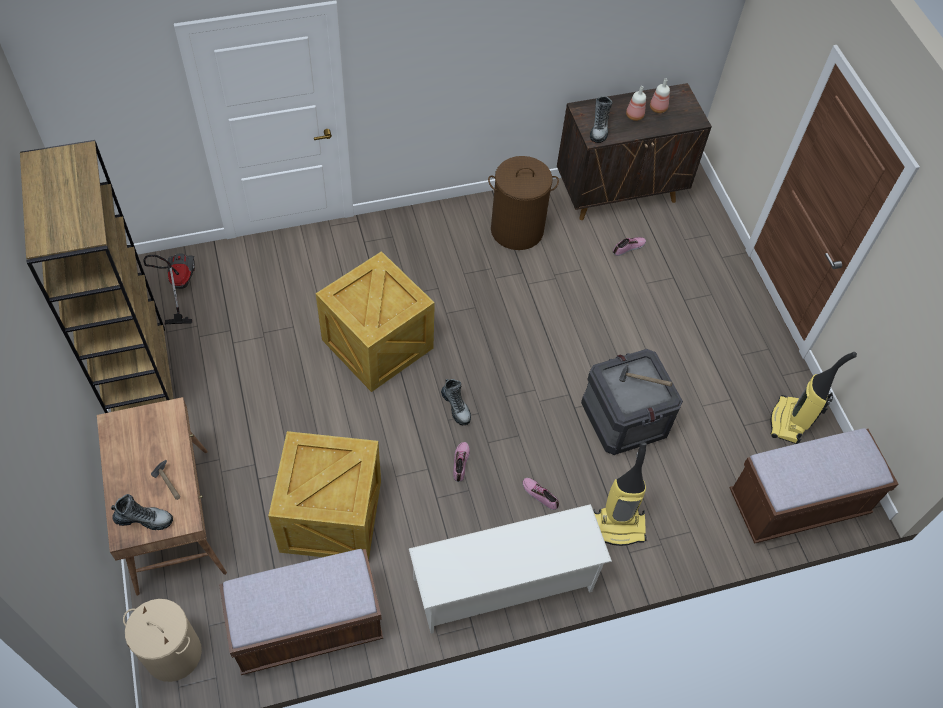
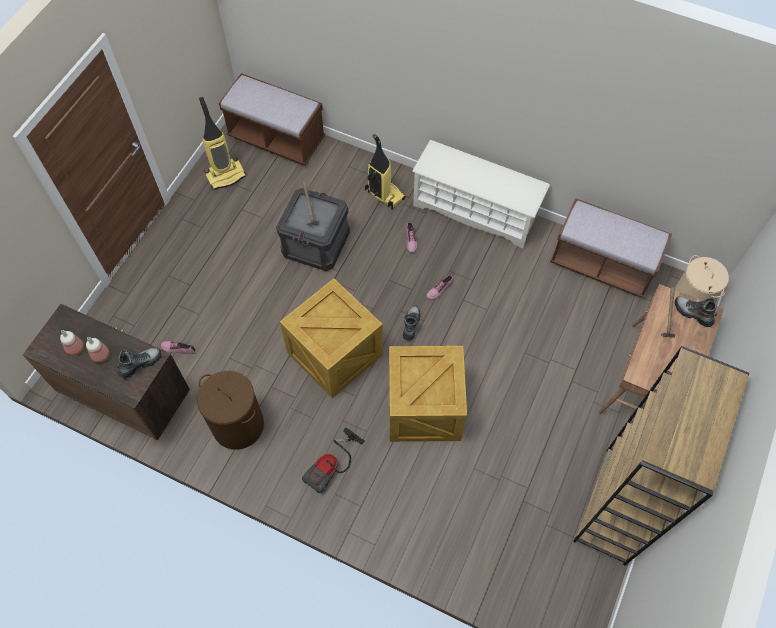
camera: 135 degrees left, 5 degrees up
vacuum cleaner [143,253,195,324] -> vacuum cleaner moved to [302,427,365,494]
crate [268,431,381,561] -> crate moved to [280,279,383,398]

